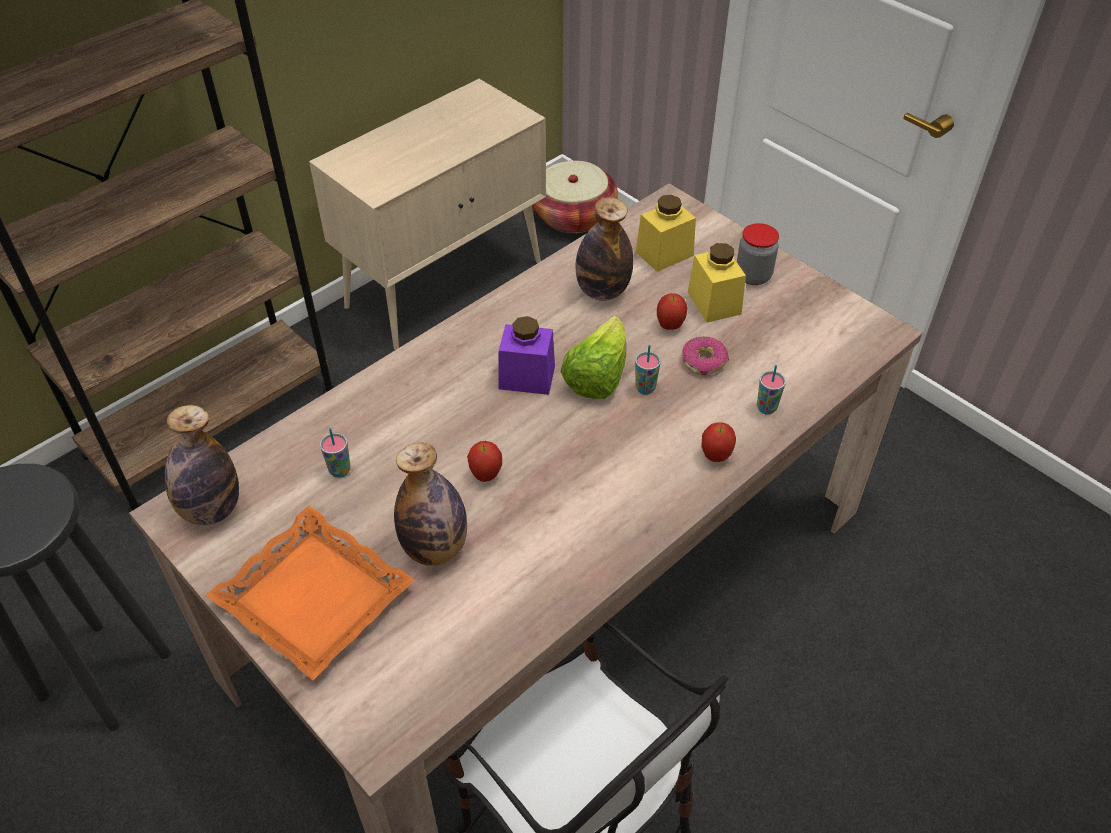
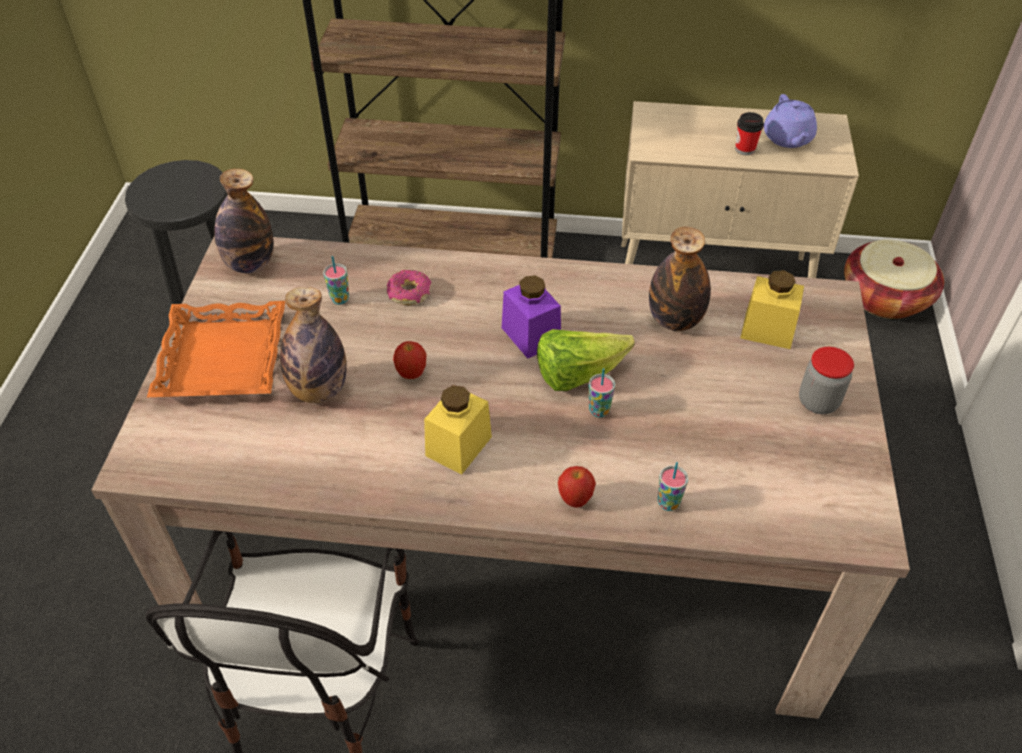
camera: 50 degrees right, 0 degrees up
apple [657,293,688,330] -> none
donut [682,337,729,375] -> donut moved to [387,270,431,305]
yellow jar [688,243,746,323] -> yellow jar moved to [424,385,492,474]
none -> cup [735,112,764,155]
none -> purple teapot [764,94,817,148]

